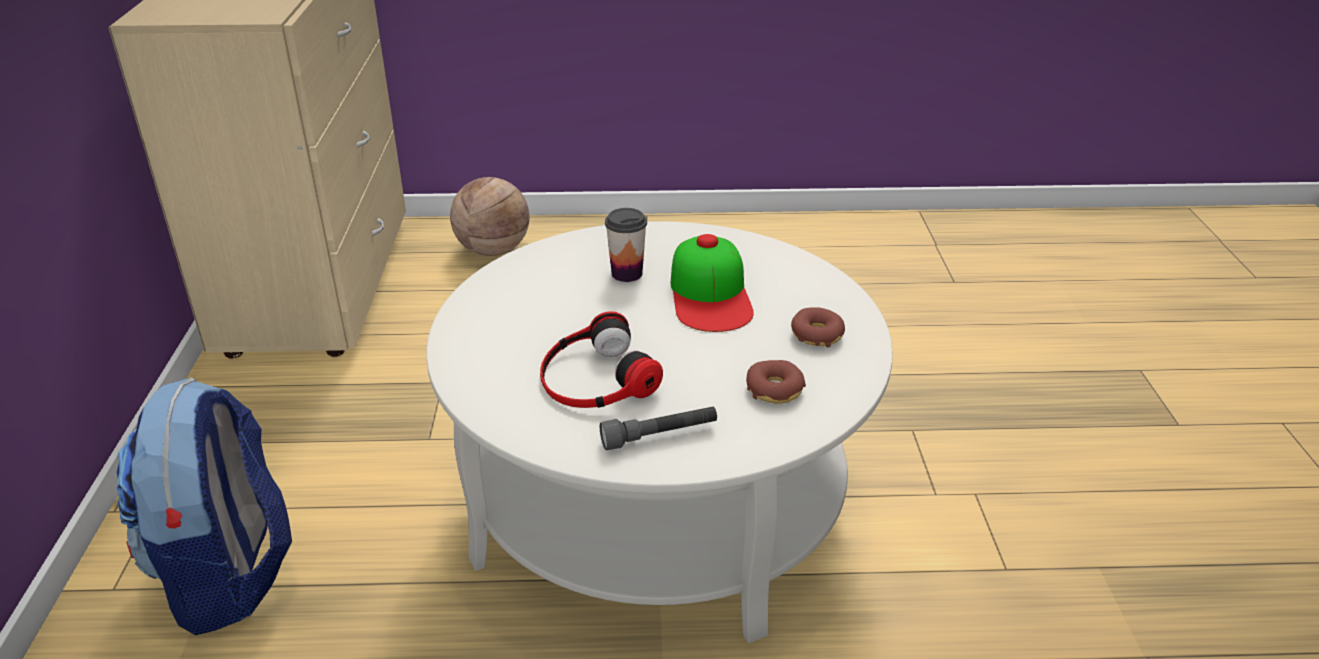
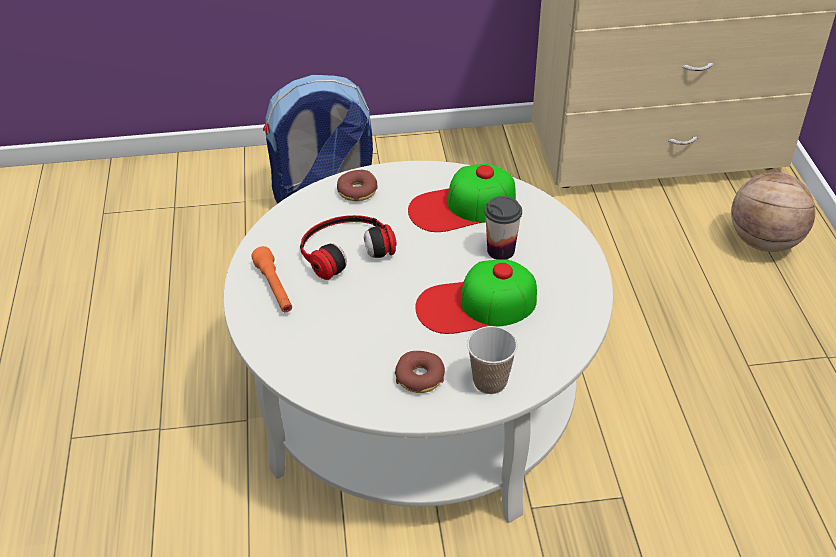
camera: 85 degrees right, 10 degrees up
grey flashlight [600,407,717,450] -> orange flashlight [251,246,292,312]
donut [746,360,806,404] -> donut moved to [337,170,377,201]
none -> cap [408,164,516,232]
none -> cup [467,326,518,394]

